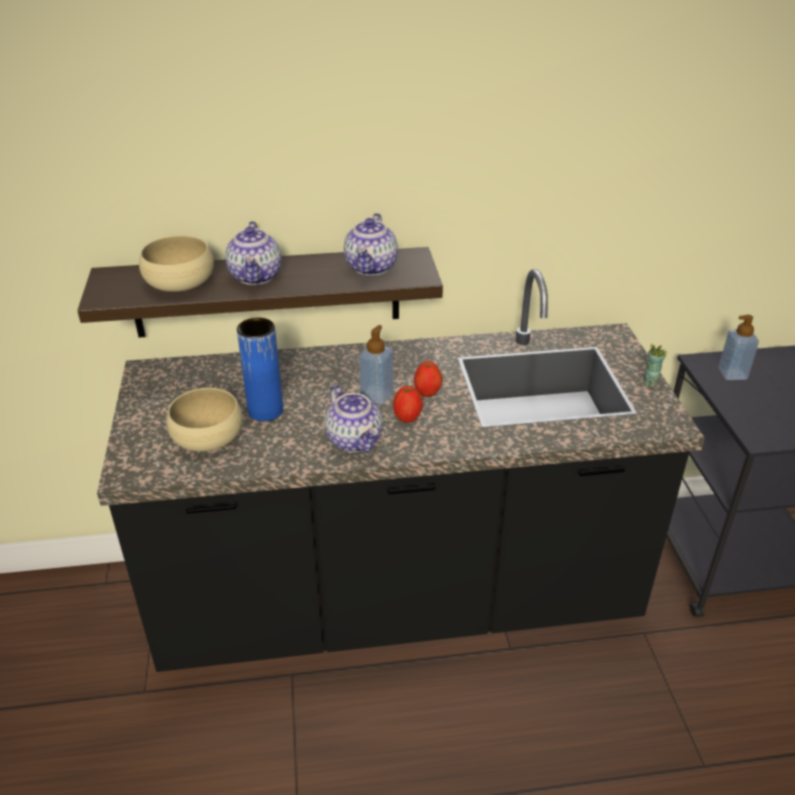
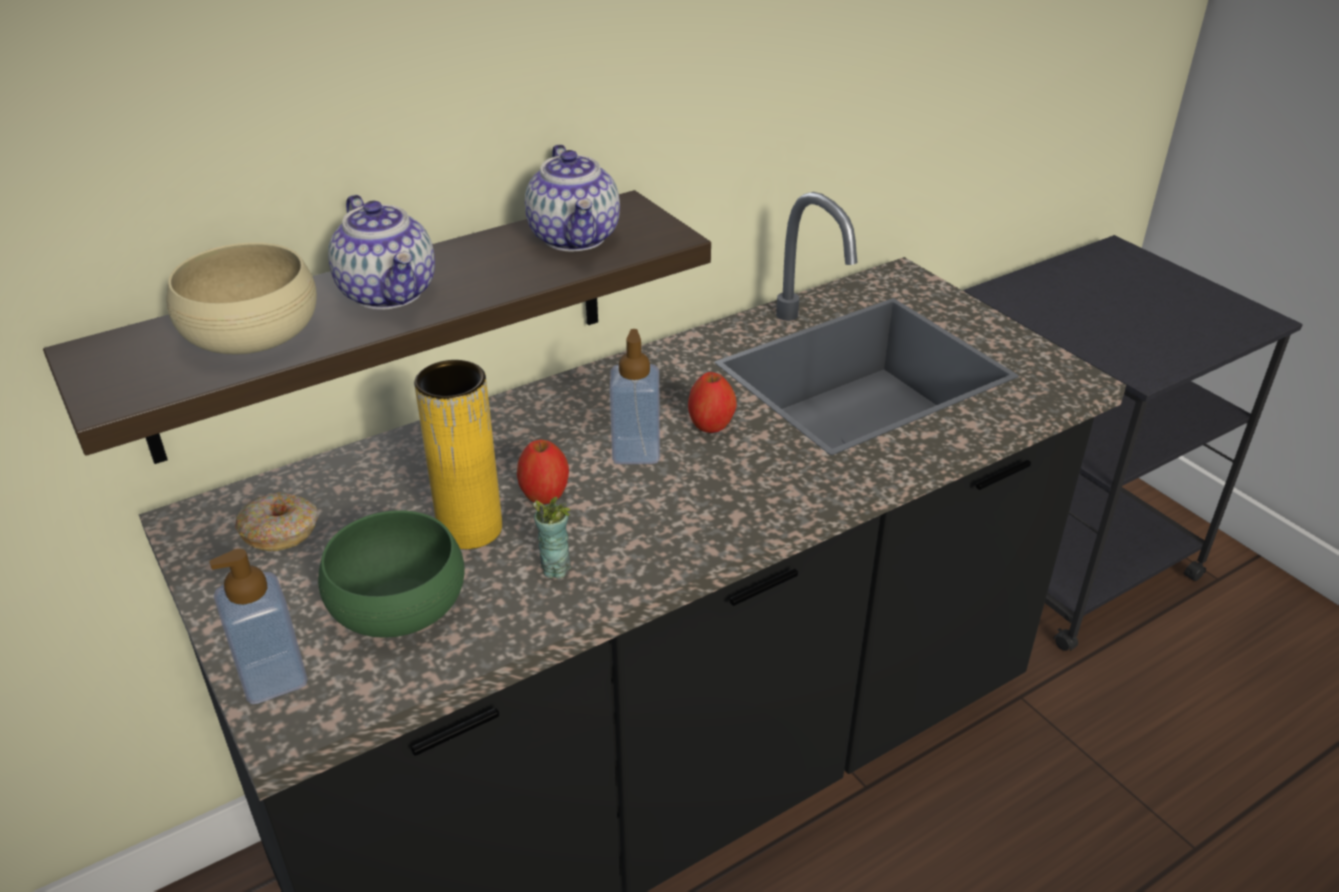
camera: 25 degrees left, 0 degrees up
beige bowl [166,388,243,452] -> green bowl [318,510,465,638]
blue vase [237,317,283,421] -> yellow vase [414,360,502,549]
teapot [325,385,383,452] -> none
apple [393,386,423,423] -> apple moved to [517,440,569,504]
cup [644,344,668,387] -> cup moved to [533,497,571,579]
soap dispenser [718,315,759,380] -> soap dispenser moved to [210,549,307,704]
none -> donut [235,492,318,551]

